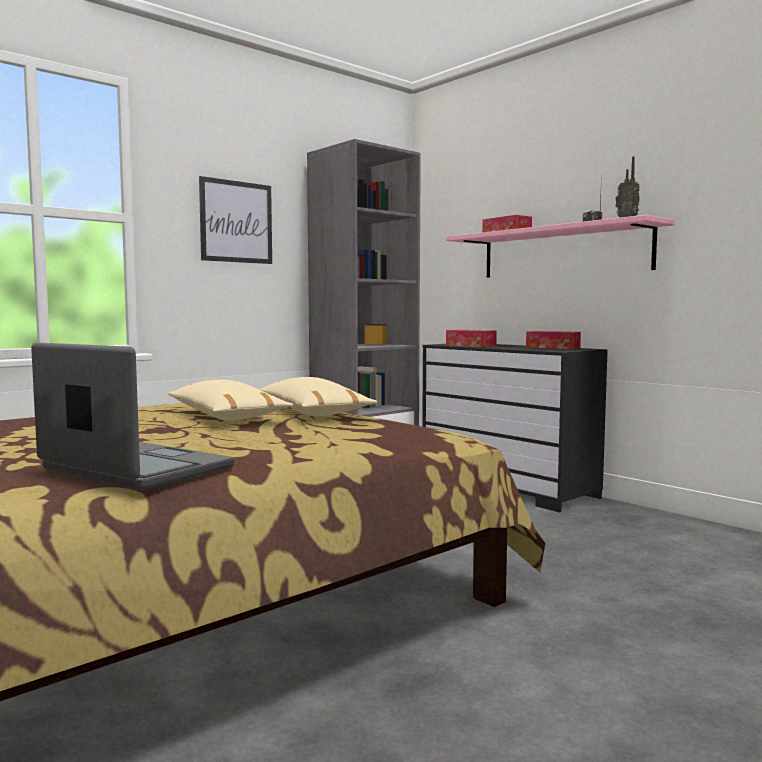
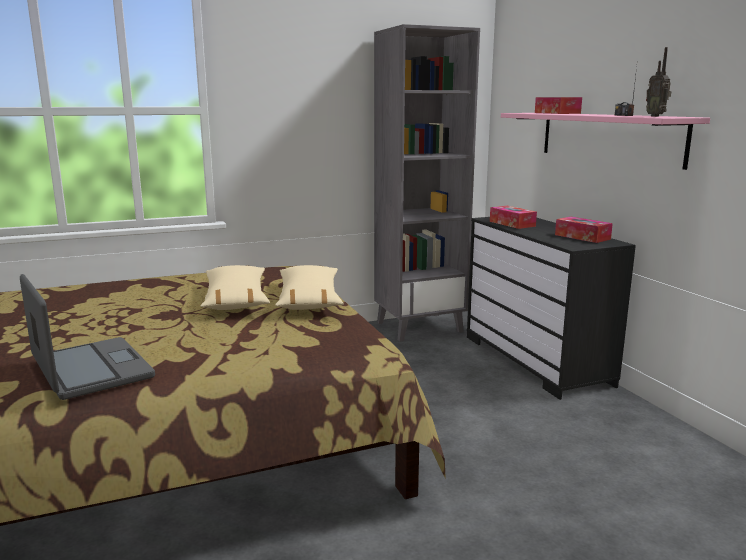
camera: 20 degrees right, 10 degrees up
picture [199,176,272,264] -> none

